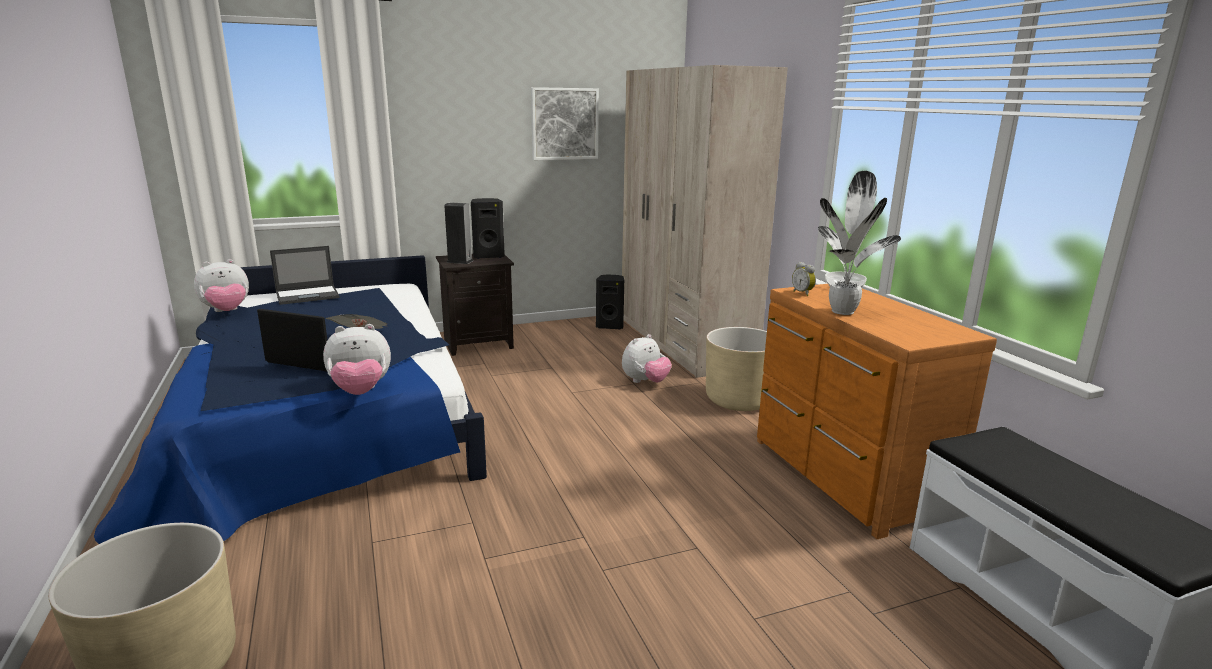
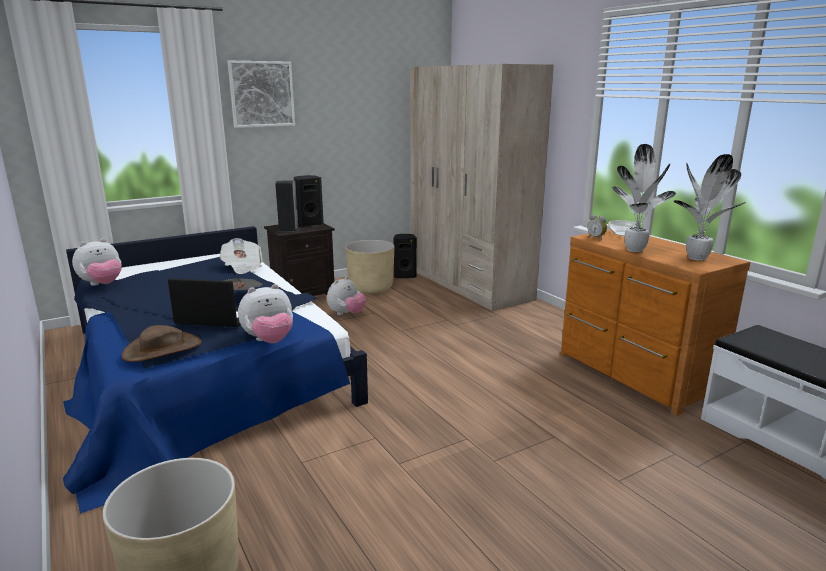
camera: 10 degrees left, 0 degrees up
laptop [270,246,340,305] -> none
picture [531,87,599,160] -> picture moved to [228,61,295,128]
plush toy [622,334,672,383] -> plush toy moved to [327,276,367,315]
beige planter [706,327,767,411] -> beige planter moved to [345,240,394,293]
none -> brown hat [122,325,201,362]
none -> newspaper [220,238,262,274]
none -> potted plant [674,154,746,261]

